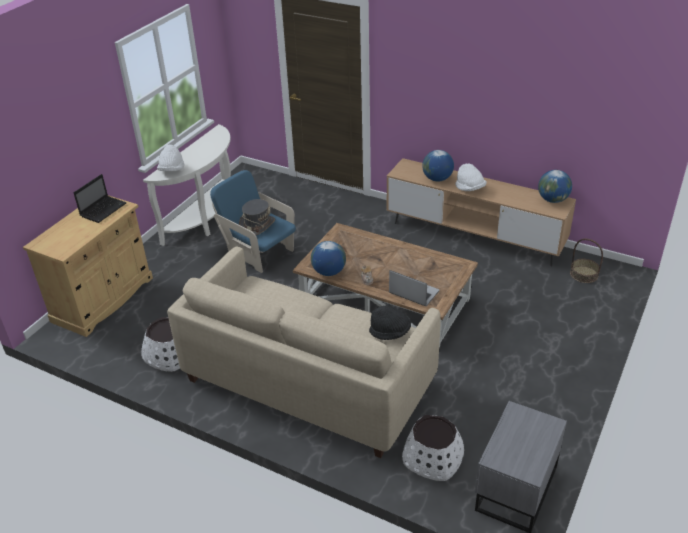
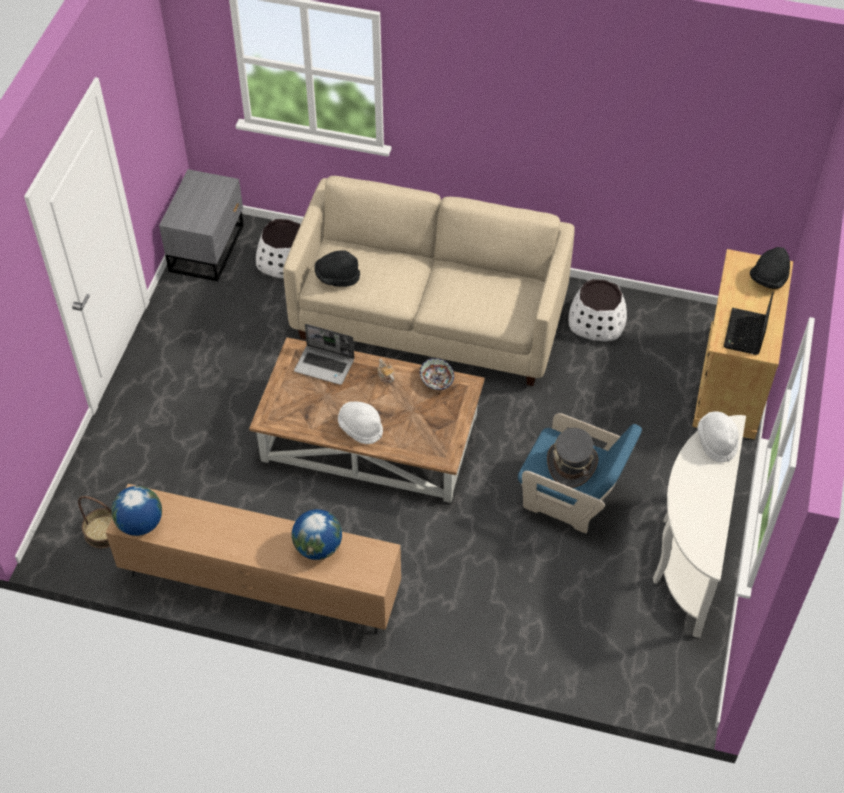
camera: 165 degrees right, 15 degrees up
globe [311,241,346,276] -> bowl [420,358,454,390]
white hat [455,164,487,191] -> white hat moved to [338,401,383,444]
none -> black hat [750,247,790,289]

